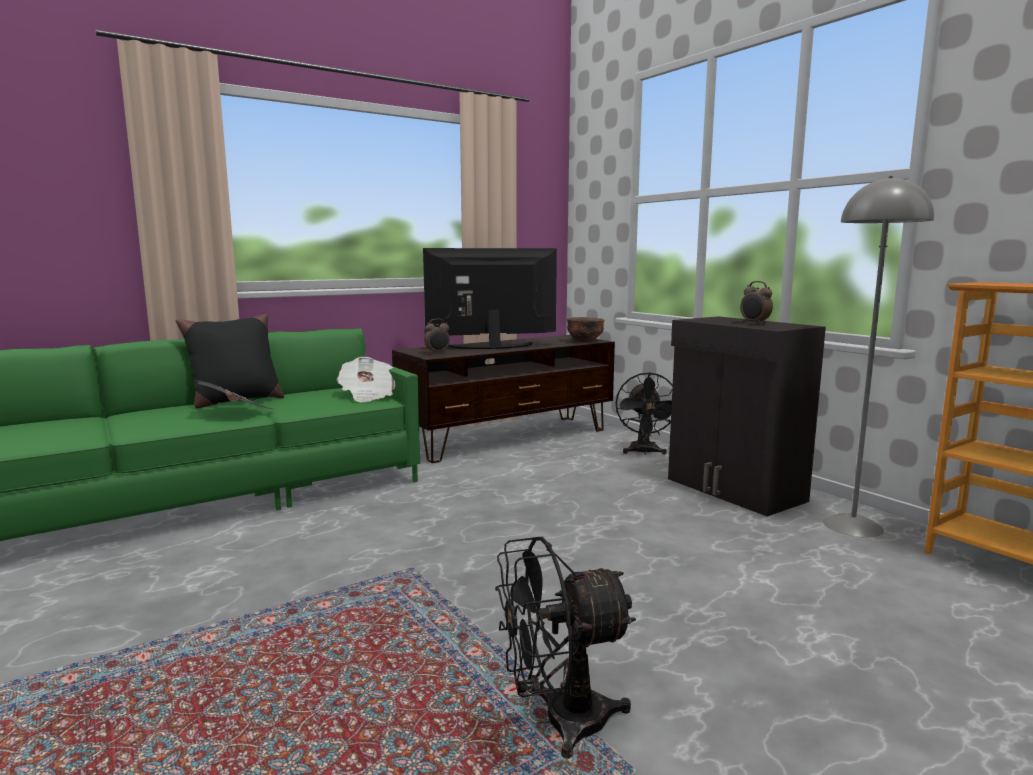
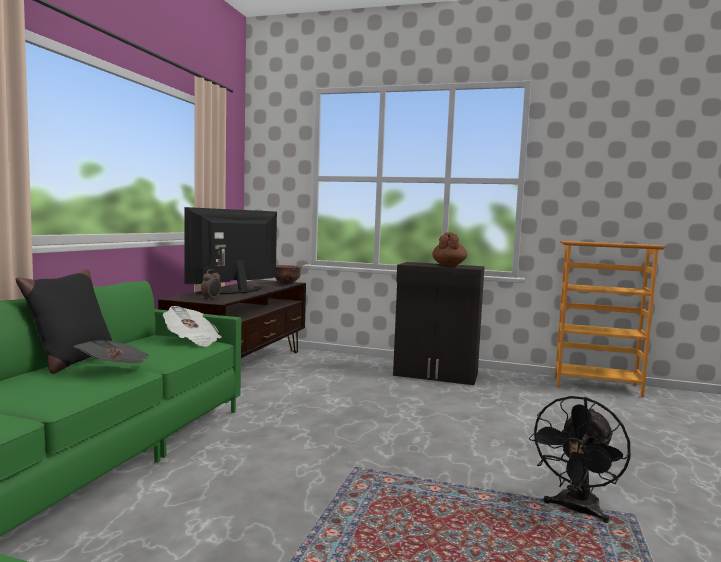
camera: 40 degrees left, 5 degrees down
black fan [616,372,673,455] -> none
alarm clock [740,281,773,325] -> brown teapot [432,232,467,266]
grey floor lamp [823,176,934,537] -> none

